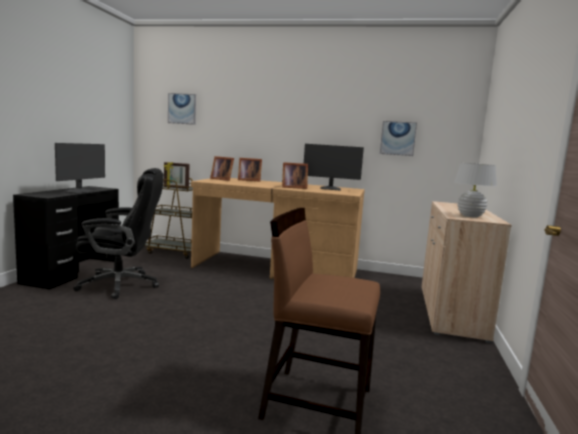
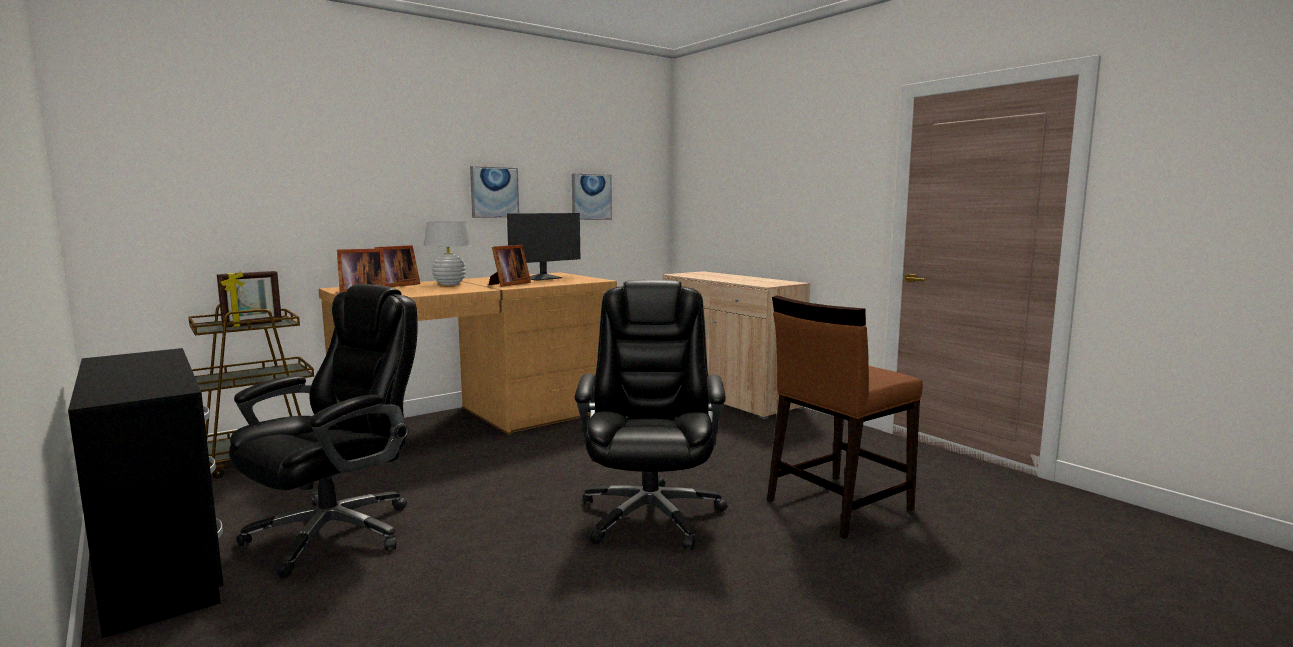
camera: 50 degrees left, 0 degrees up
monitor [55,143,105,194] -> none
picture [168,93,196,125] -> picture moved to [470,166,519,218]
white table lamp [454,163,497,217] -> white table lamp moved to [423,221,472,285]
none -> black office chair [575,280,728,550]

